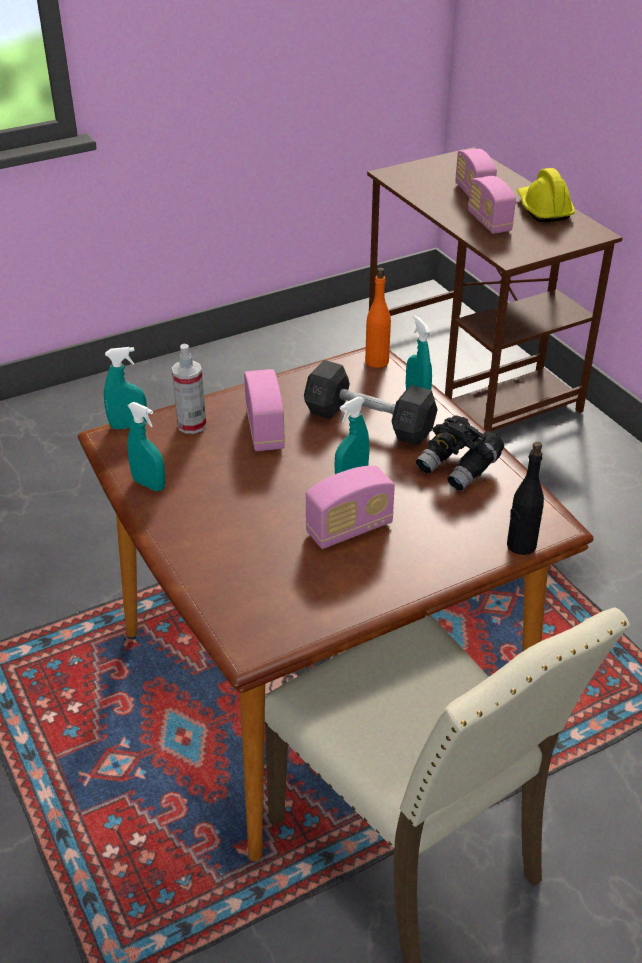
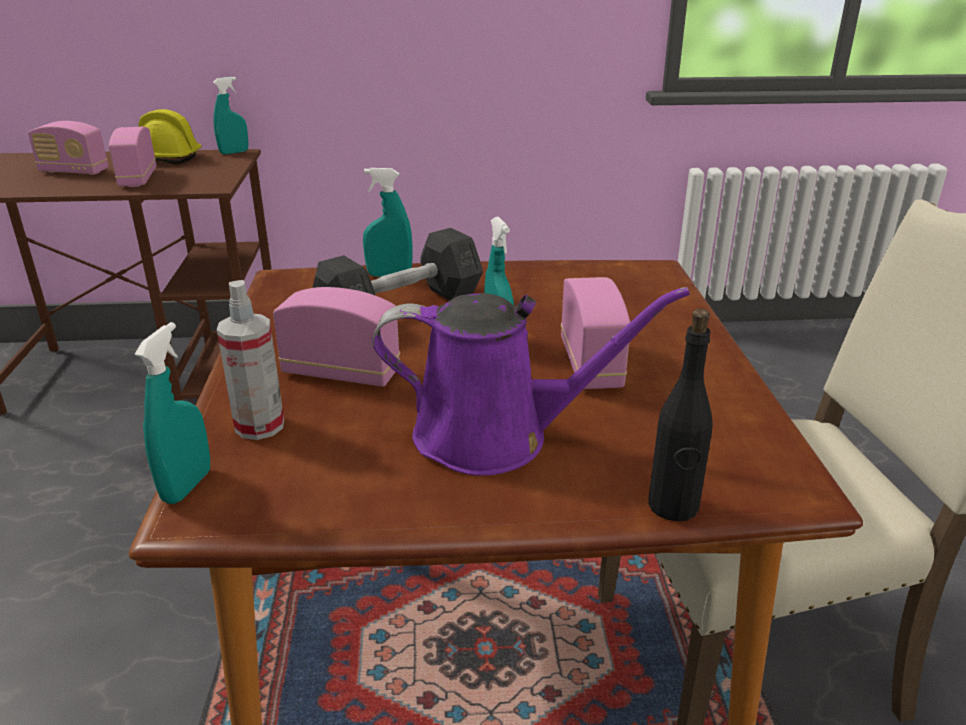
camera: 65 degrees left, 10 degrees down
turquoise spray bottle [127,402,165,491] -> turquoise spray bottle moved to [213,77,249,155]
orange bottle [365,268,391,368] -> none
black binoculars [416,415,504,491] -> none
radio [468,176,516,234] -> radio turned 75 degrees clockwise [109,127,156,187]
black bottle [507,442,544,555] -> black bottle moved to [648,309,713,521]
none -> purple watering can [372,287,690,476]

